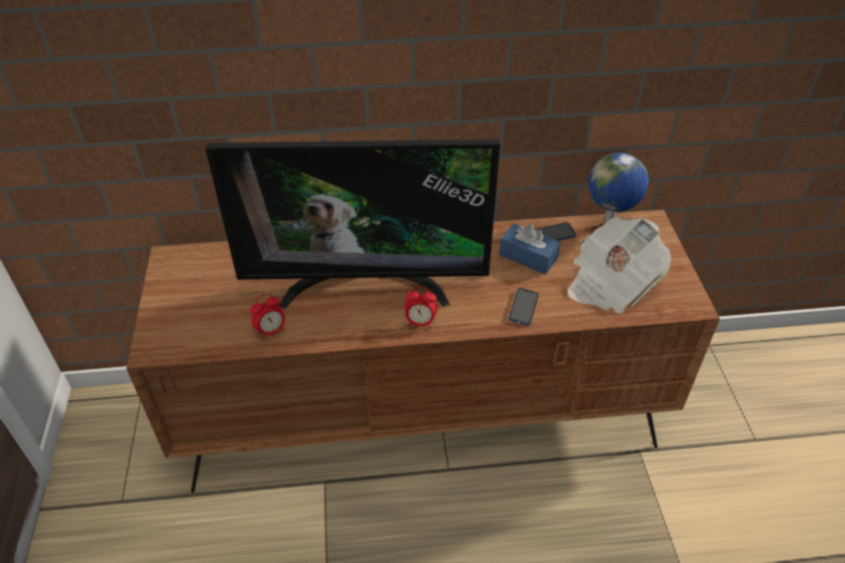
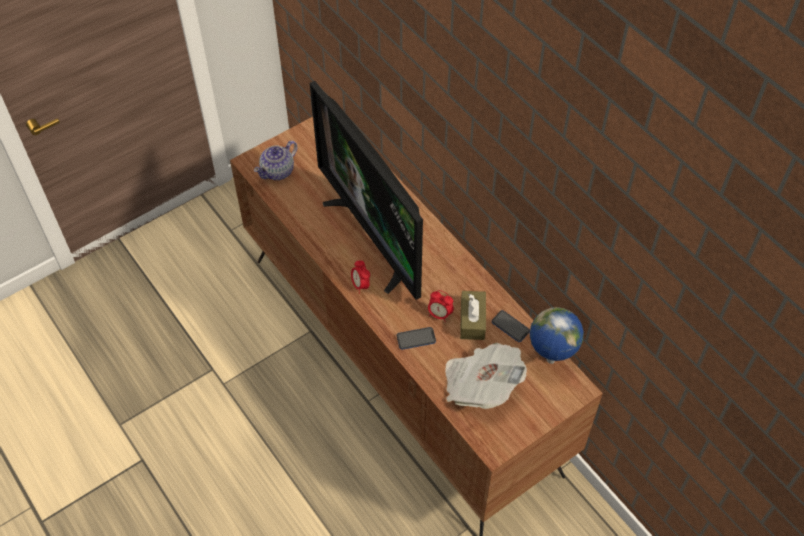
camera: 60 degrees right, 10 degrees up
alarm clock [250,294,285,340] -> alarm clock moved to [428,290,454,322]
blue tissue box [499,223,561,274] -> brown tissue box [460,291,486,340]
none -> teapot [254,141,298,180]

